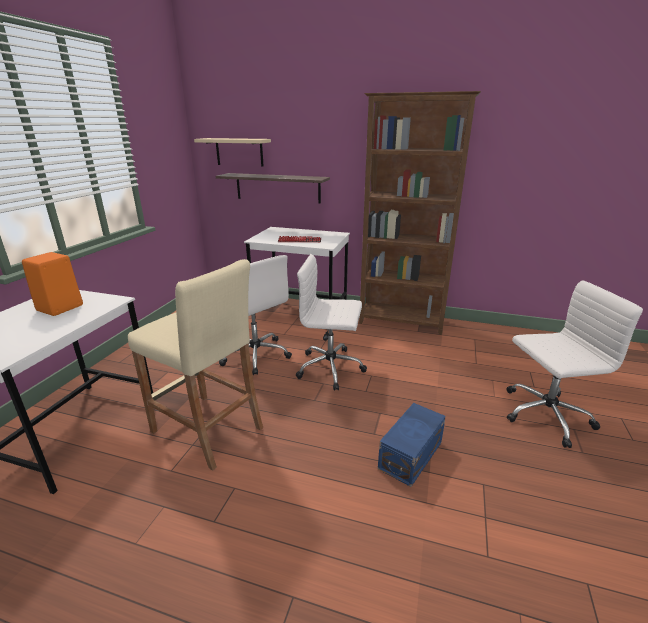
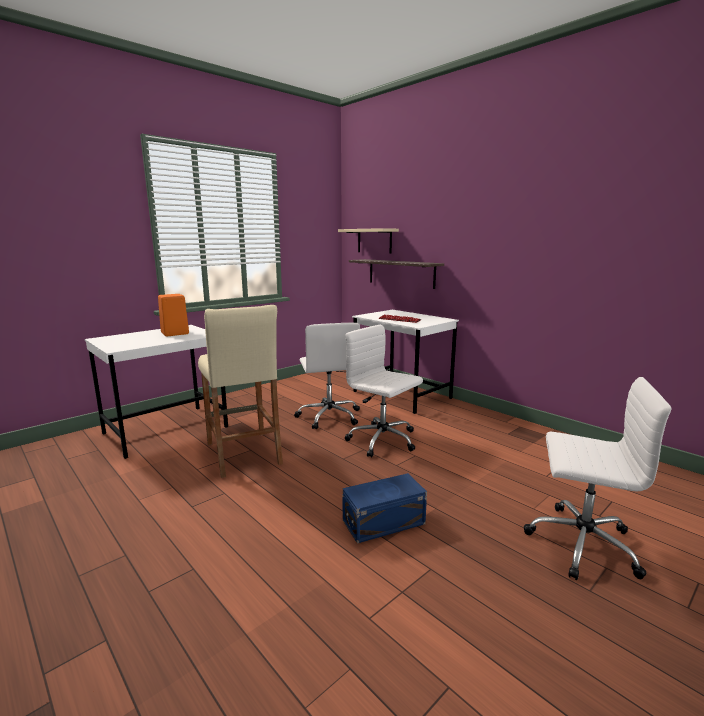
camera: 30 degrees right, 10 degrees down
brown bookcase [359,91,481,335] -> none

